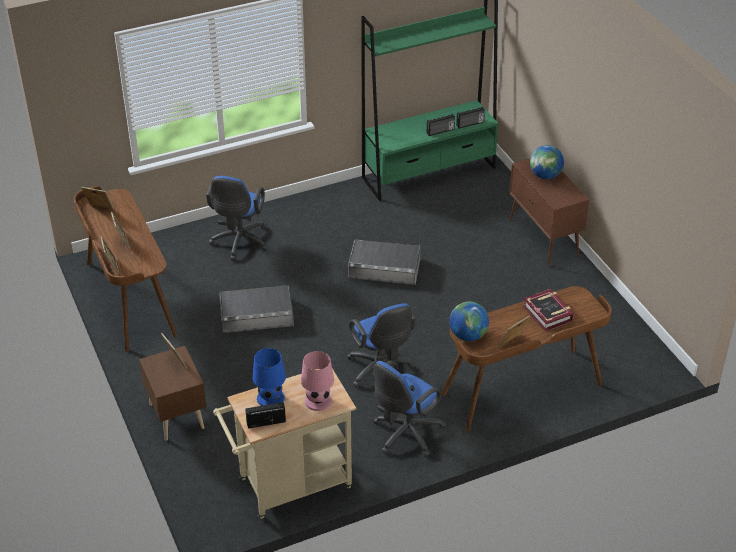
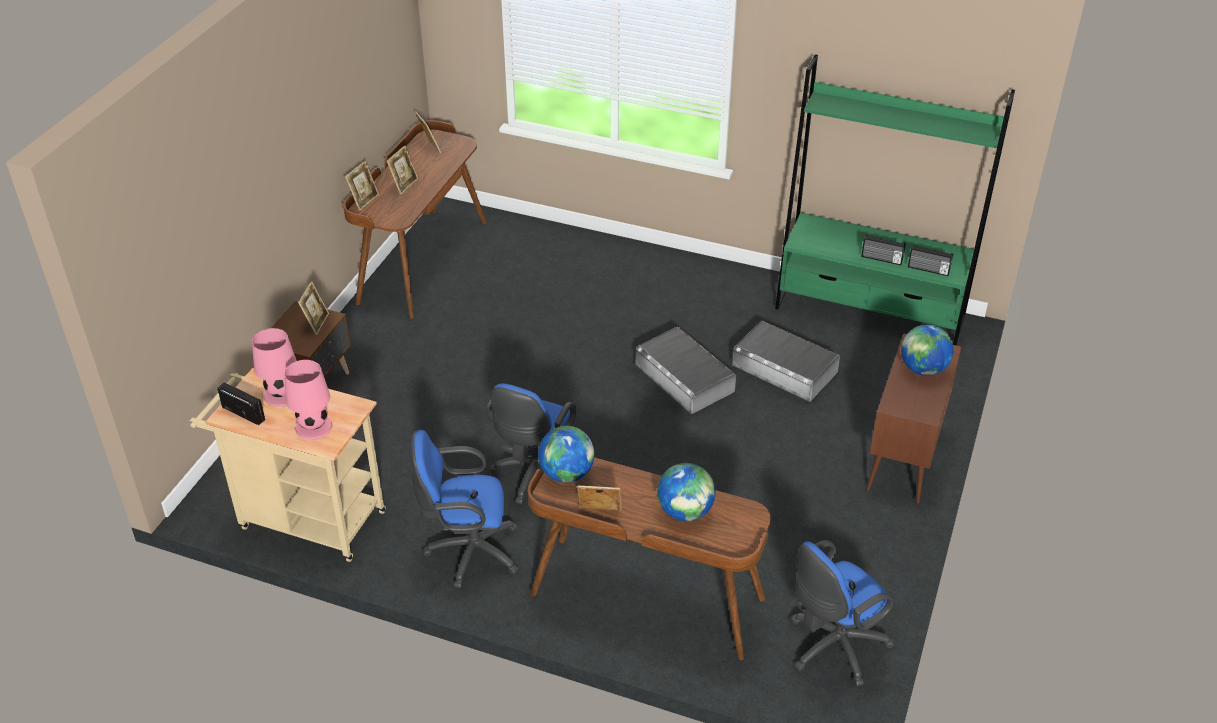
camera: 45 degrees right, 0 degrees up
blue office chair [206,176,268,261] -> blue office chair moved to [790,540,894,687]
grey storage box [219,285,294,333] -> grey storage box moved to [732,321,840,402]
blue table lamp [253,348,286,406] -> pink table lamp [252,328,297,407]
book [523,289,574,332] -> globe [657,463,716,521]

